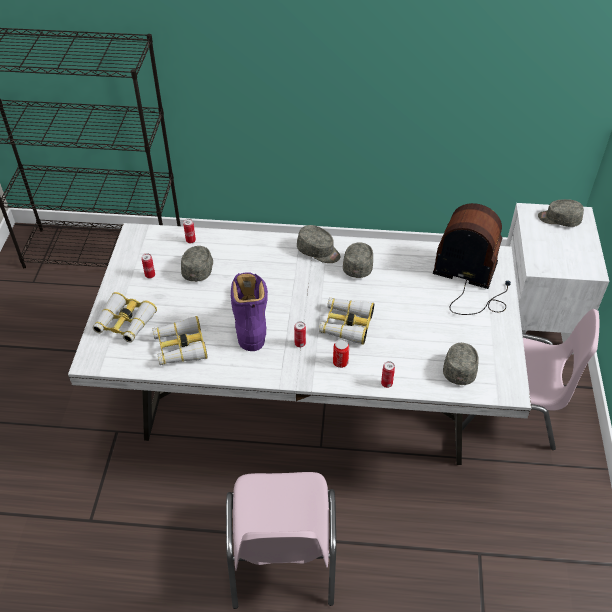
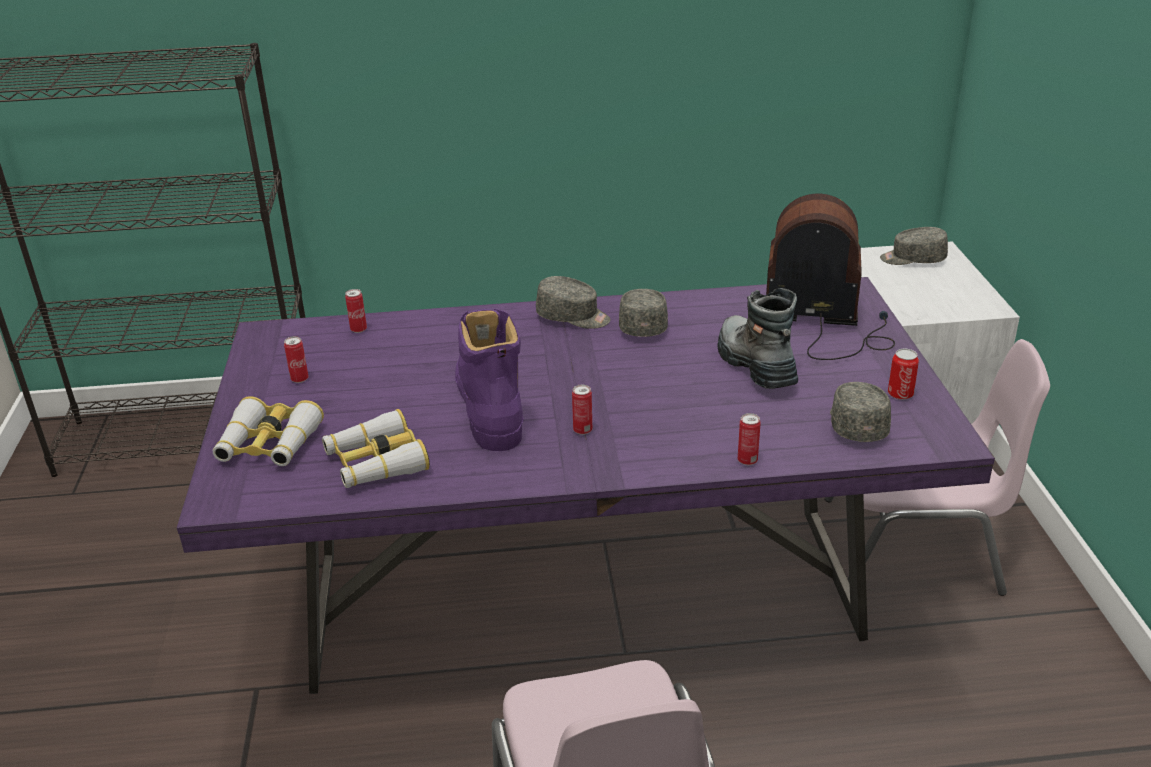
camera: 10 degrees left, 15 degrees down
white dining table [68,223,531,465] -> purple dining table [177,277,995,694]
grey cap [181,246,213,282] -> none
binoculars [319,298,374,345] -> none
can [333,339,349,368] -> can moved to [888,349,919,400]
none -> boot [718,288,798,389]

